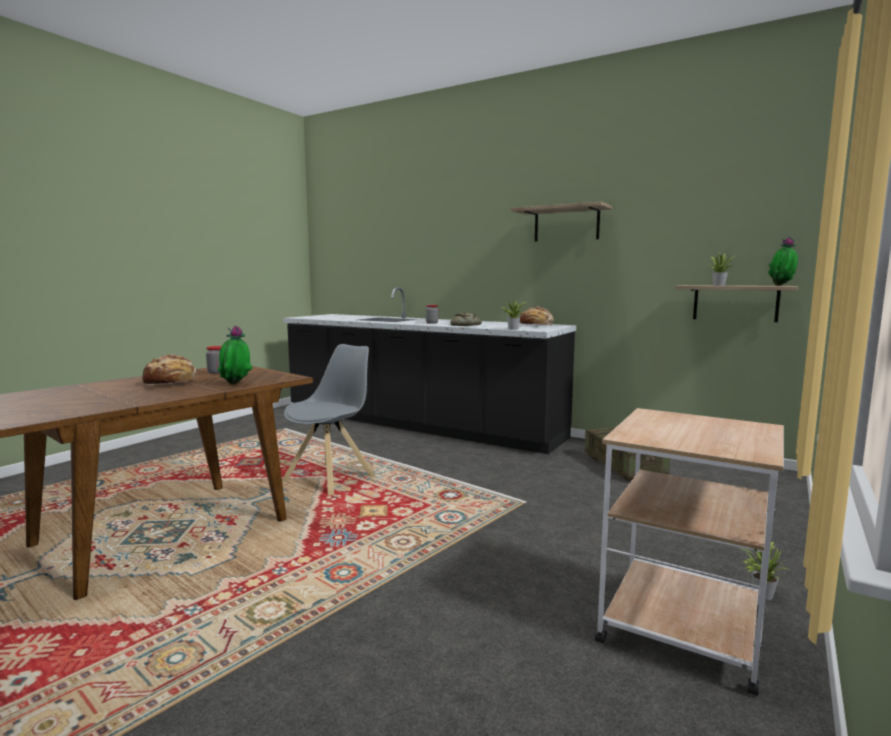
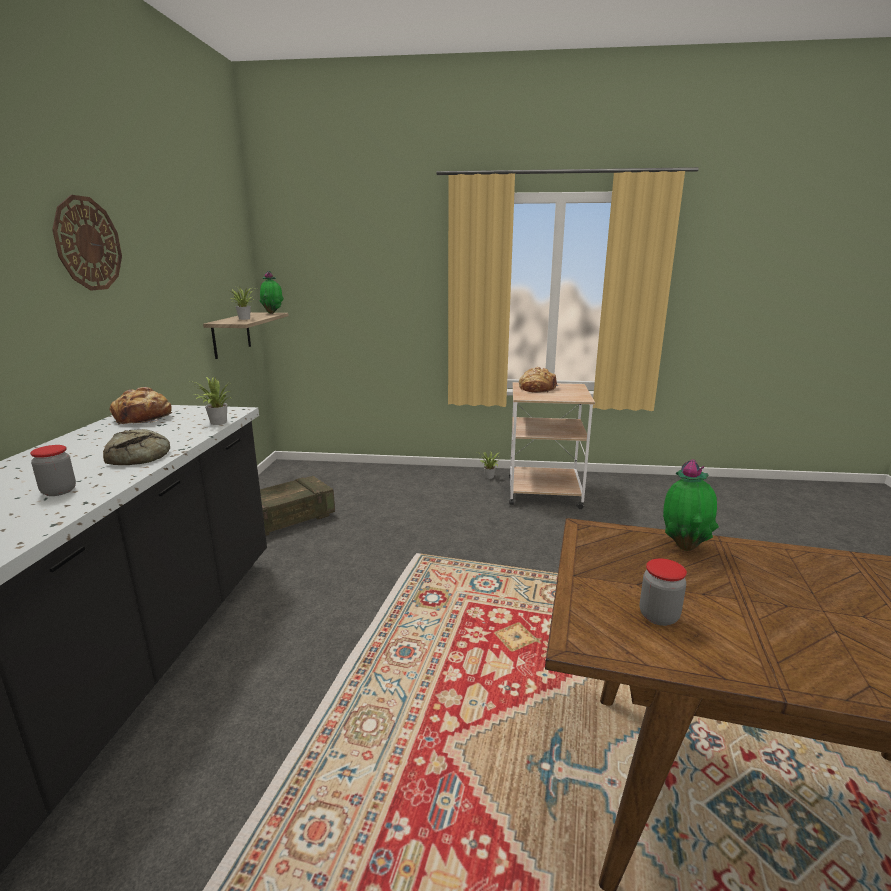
camera: 115 degrees left, 10 degrees up
bread [142,354,197,385] -> bread moved to [519,367,558,393]
grey chair [282,344,375,496] -> none
shelf [511,202,612,242] -> wall clock [52,195,122,290]

